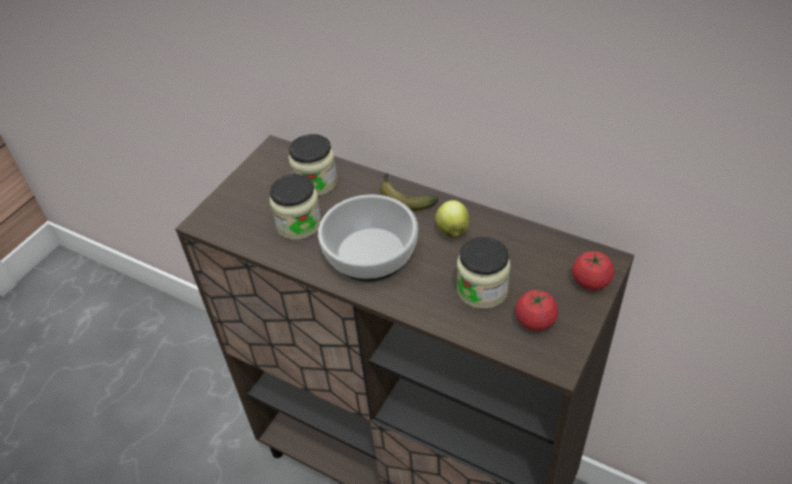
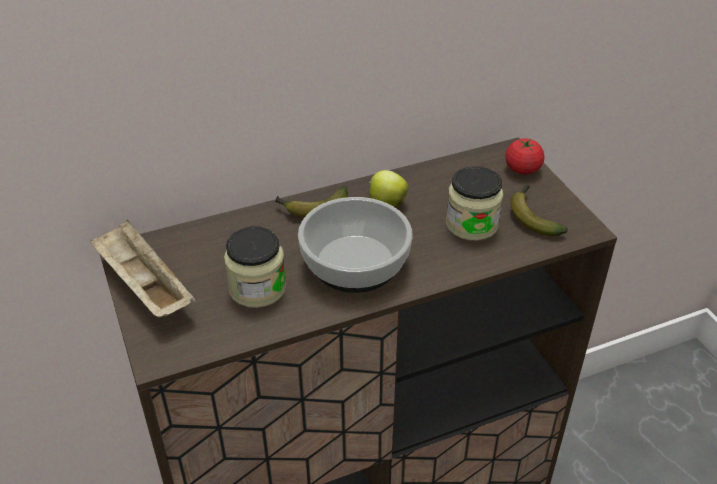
camera: 55 degrees left, 5 degrees down
jar [289,134,338,196] -> none
tomato [515,290,558,331] -> banana [511,185,568,236]
none -> beige tray [90,219,195,317]

